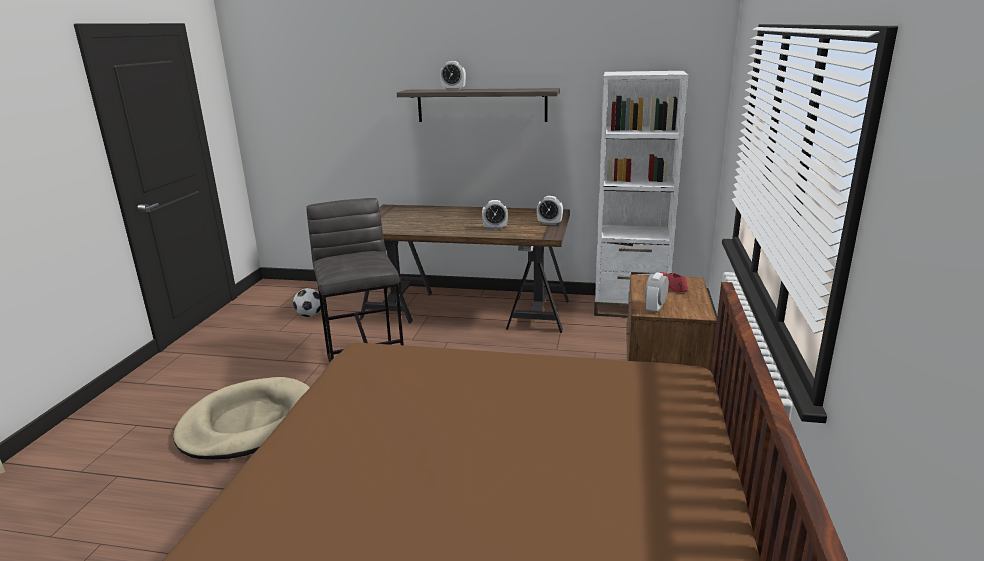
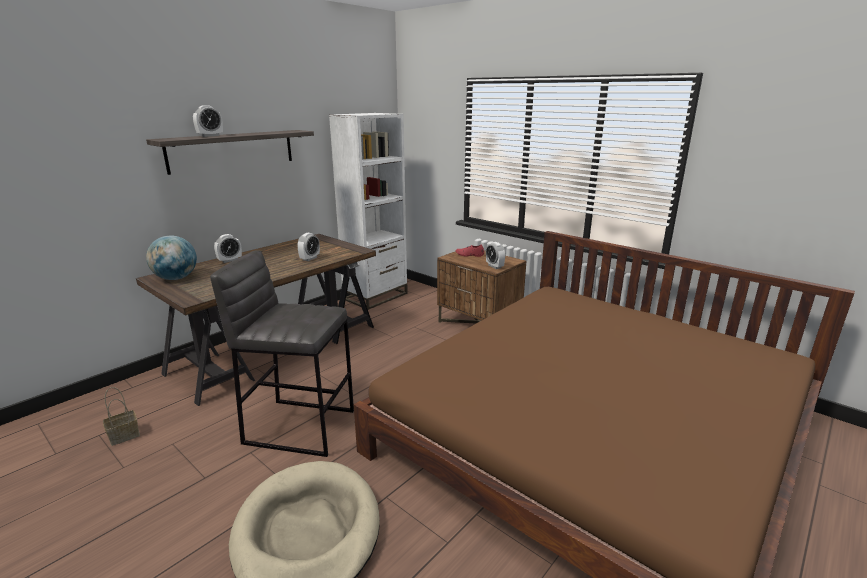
camera: 60 degrees left, 0 degrees up
football [293,288,321,317] -> basket [103,387,140,446]
alarm clock [537,196,563,225] -> alarm clock moved to [214,234,242,263]
none -> globe [146,236,197,280]

